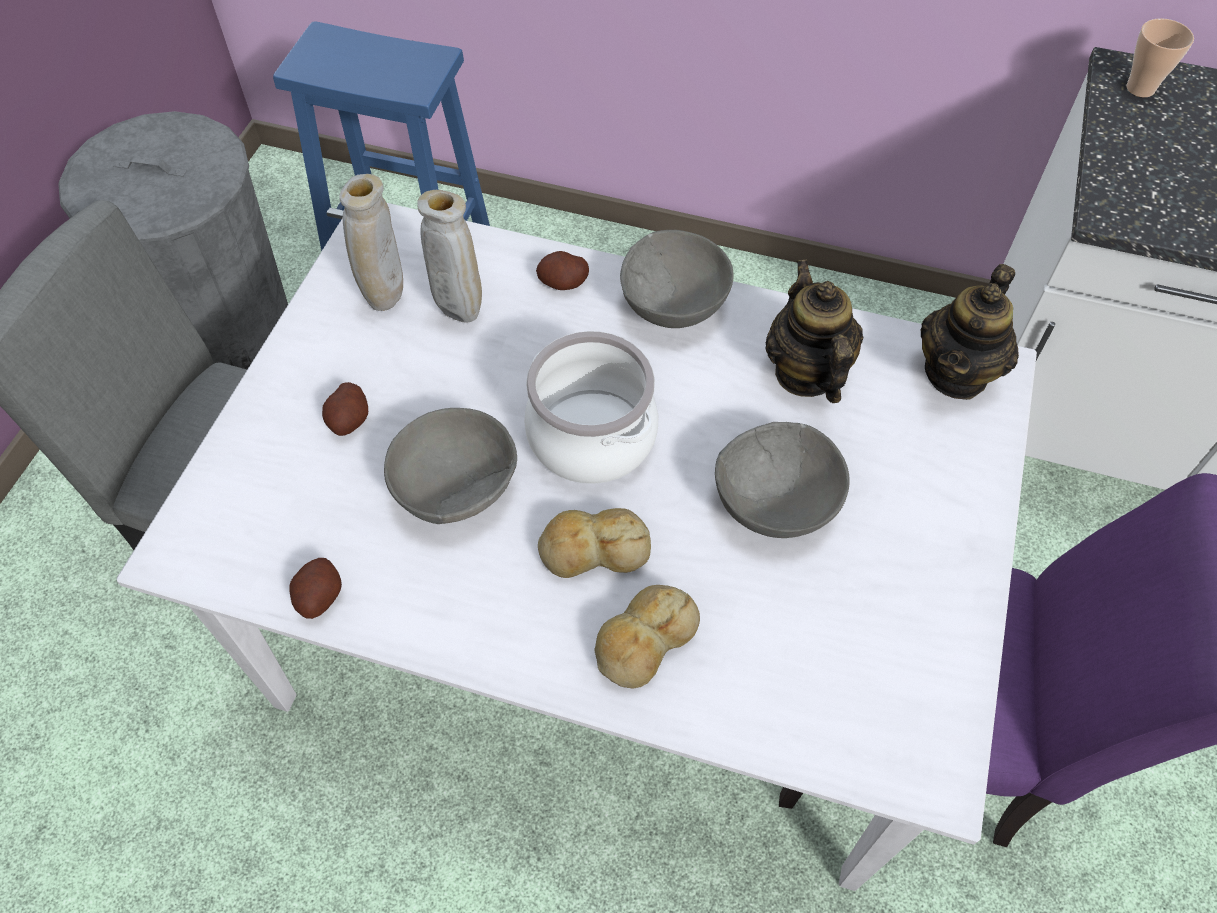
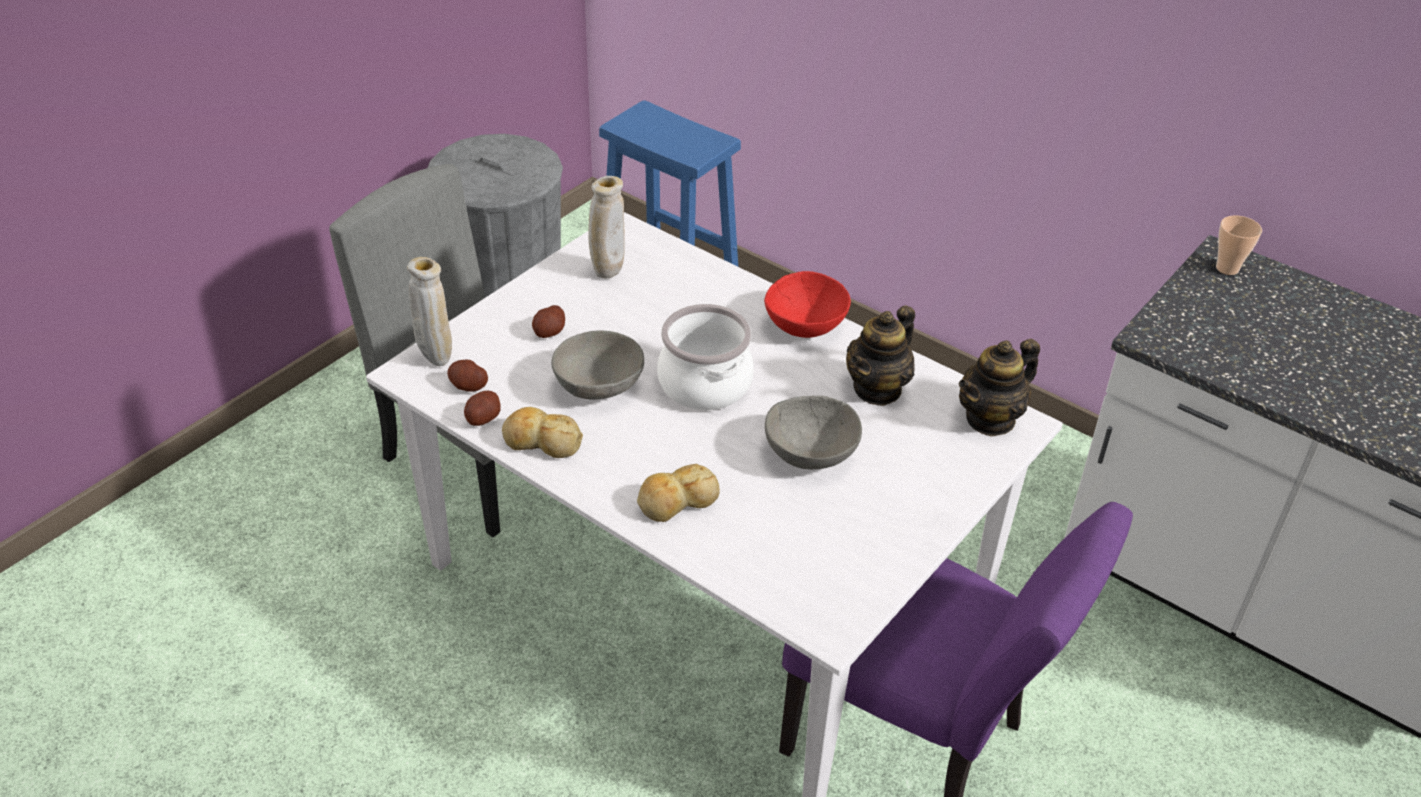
camera: 20 degrees right, 15 degrees down
beige vase [417,190,482,323] -> beige vase moved to [407,257,452,366]
potato [536,251,589,290] -> potato moved to [447,360,488,392]
bread [538,508,651,578] -> bread moved to [502,407,583,458]
grey bowl [620,230,734,328] -> red bowl [764,271,851,338]
teapot [765,259,864,403] -> teapot turned 150 degrees counterclockwise [846,305,915,406]

